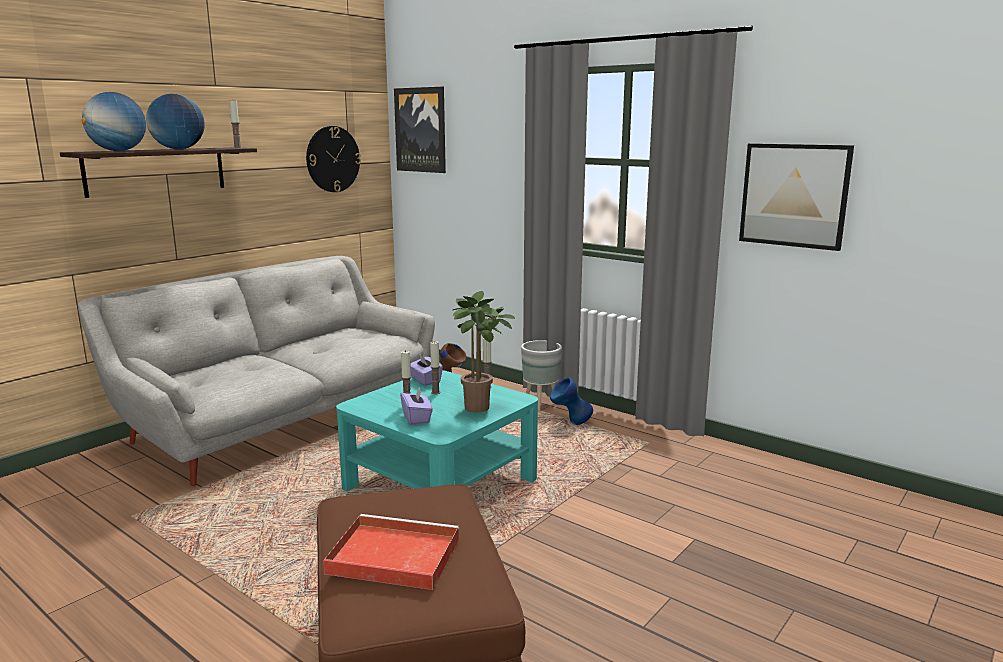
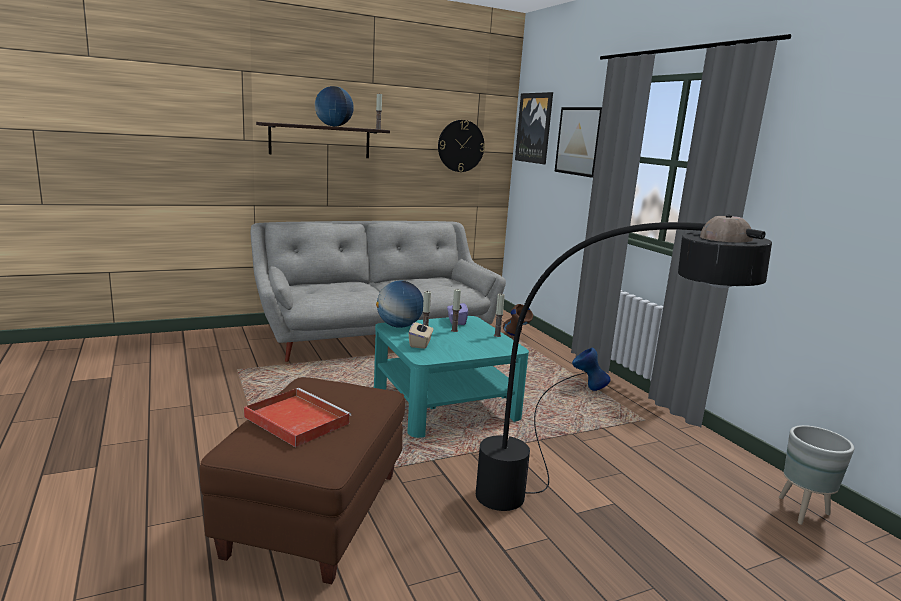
camera: 25 degrees right, 0 degrees up
globe [82,92,146,151] -> globe moved to [376,281,423,328]
purple tissue box [400,387,433,425] -> beige tissue box [409,319,433,349]
potted plant [453,291,515,412] -> none
grey planter [521,340,562,410] -> grey planter moved to [779,425,854,525]
picture [739,143,854,251] -> picture moved to [554,107,602,178]
none -> black floor lamp [476,215,772,511]

